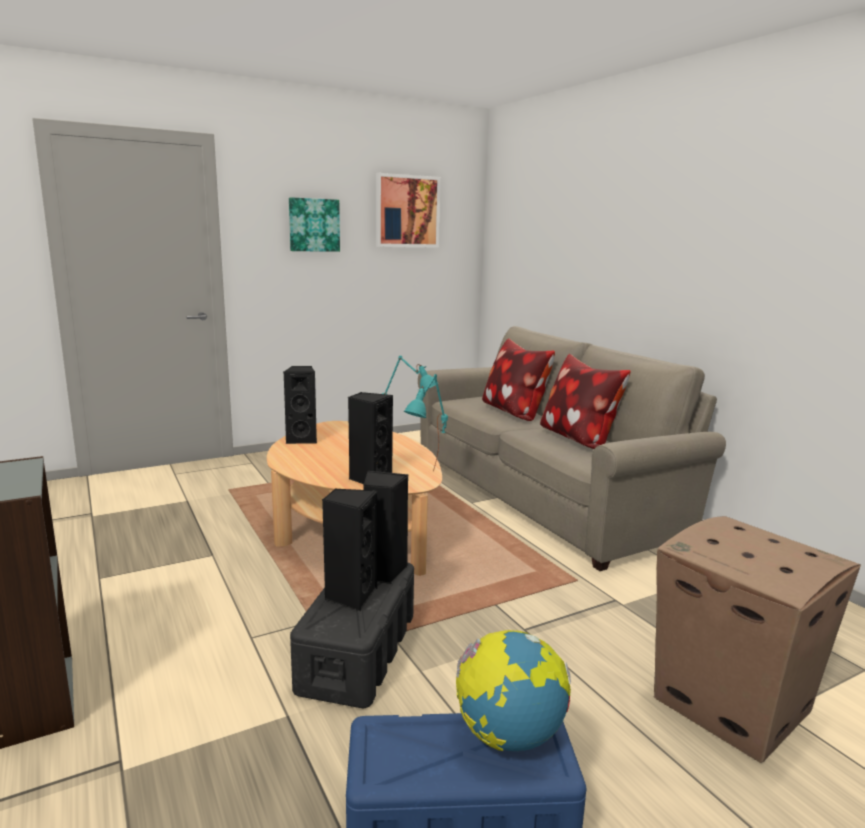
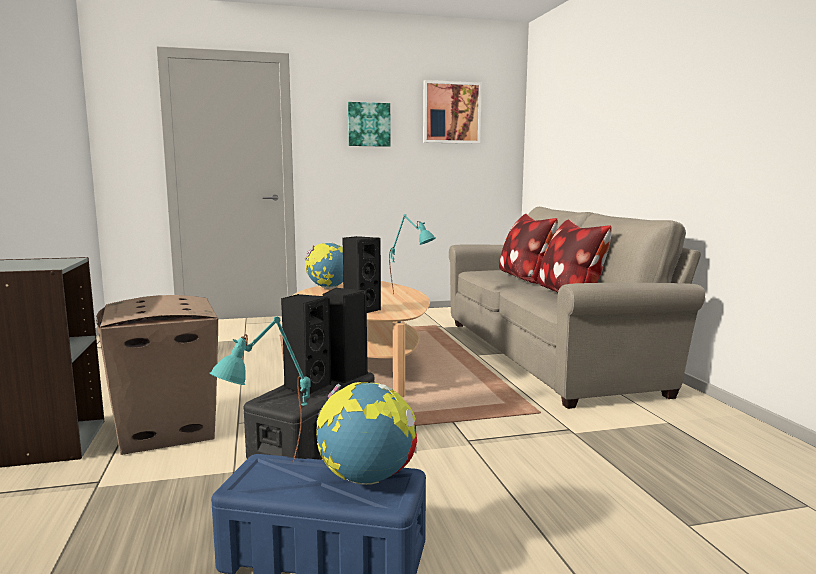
camera: 15 degrees right, 5 degrees down
black speaker [283,366,317,444] -> globe [304,243,343,289]
turquoise table lamp [404,374,448,471] -> turquoise table lamp moved to [210,316,311,462]
cardboard box [654,516,861,763] -> cardboard box moved to [96,295,218,455]

